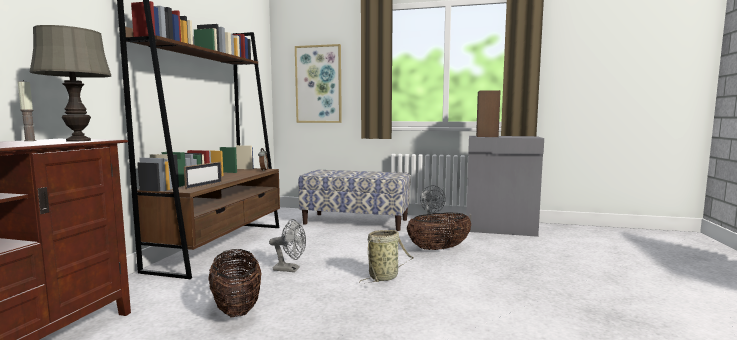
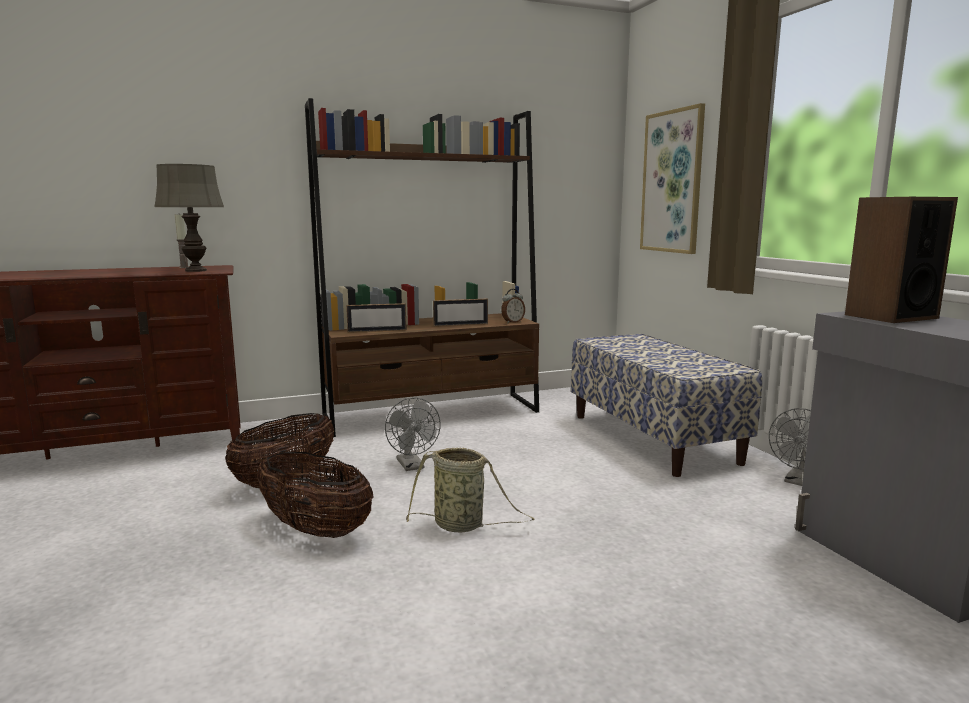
camera: 55 degrees right, 5 degrees up
basket [407,212,471,250] -> basket moved to [257,452,373,538]
none -> picture frame [433,299,488,326]

